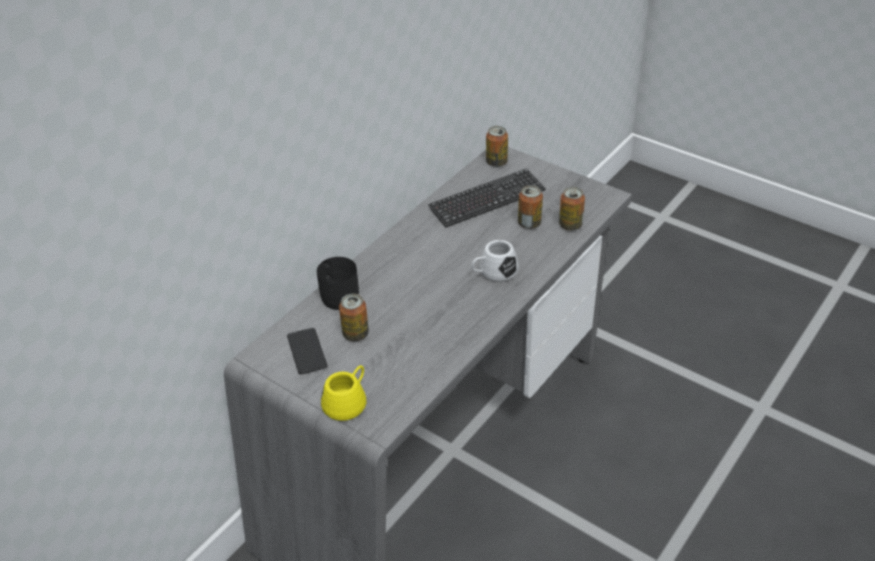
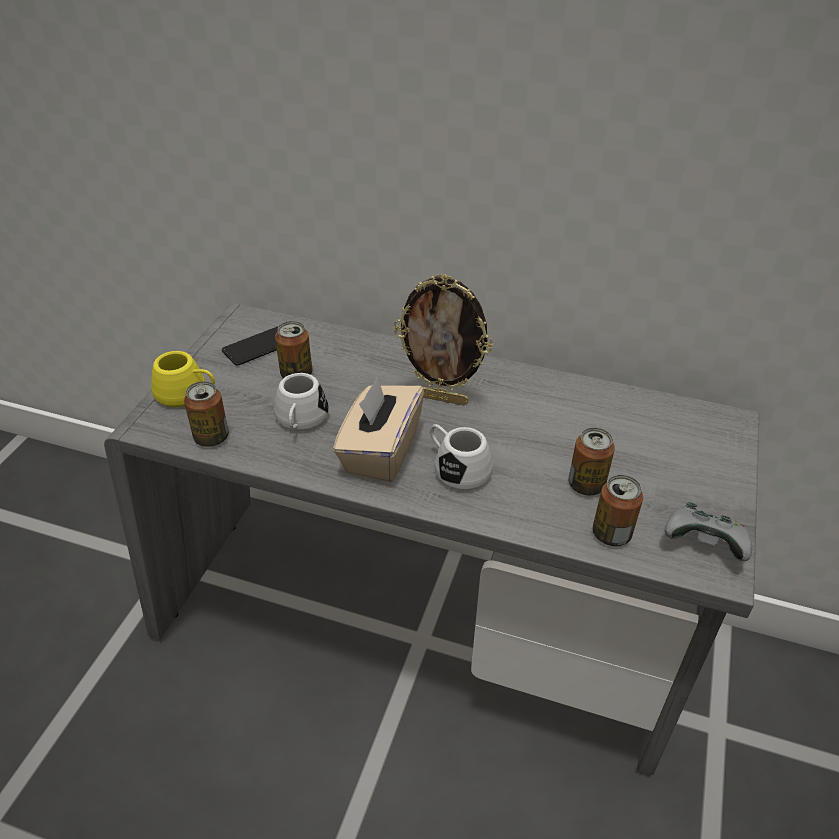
camera: 70 degrees right, 0 degrees up
black mug [317,257,359,310] -> none
keyboard [428,168,546,228] -> none
can [486,126,508,167] -> can moved to [184,381,229,447]
none -> white mug [274,373,329,431]
none -> beige tissue box [333,376,424,483]
none -> picture frame [394,274,493,406]
none -> grey game controller [665,502,752,561]

